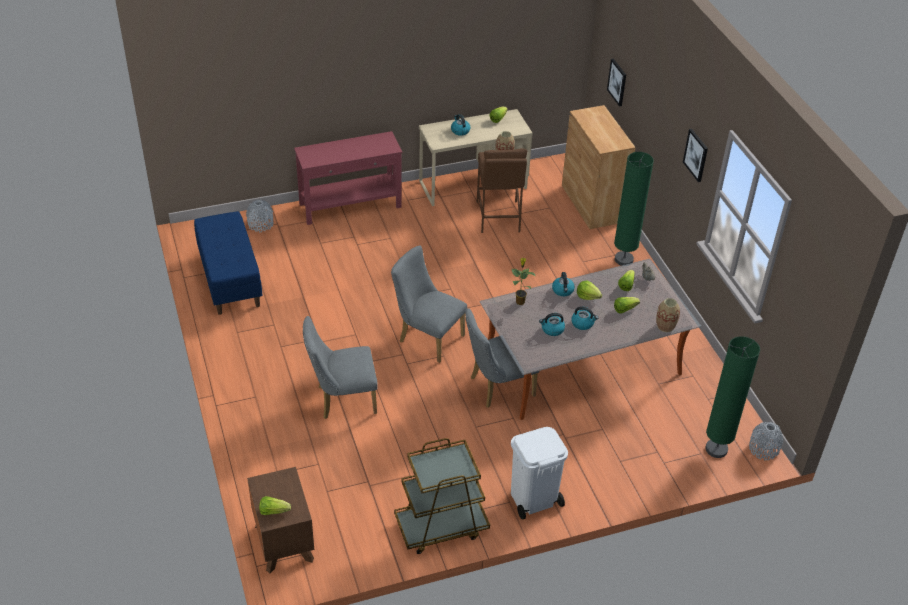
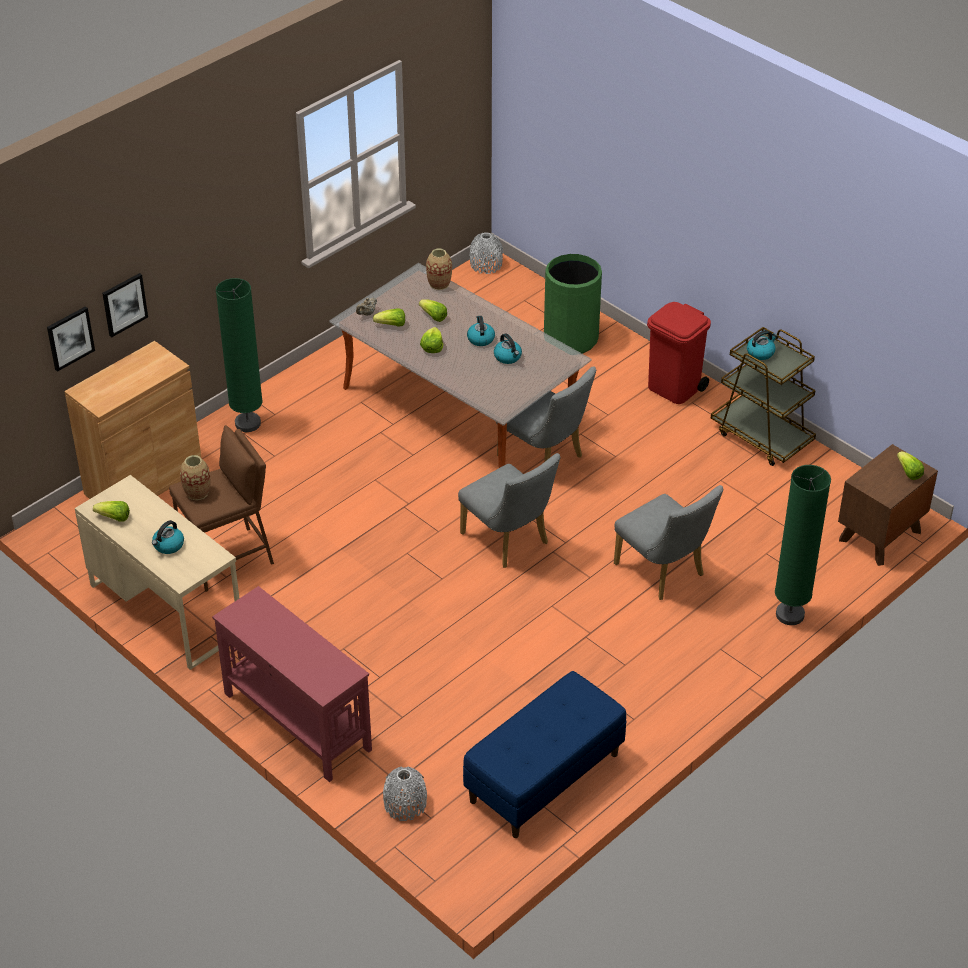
camera: 115 degrees left, 0 degrees up
grey chair [391,245,467,363] -> grey chair turned 45 degrees counterclockwise [458,453,561,568]
white trash can [511,427,568,520] -> red trash can [647,302,711,404]
potted plant [512,258,536,305] -> none
kettle [552,272,575,296] -> kettle moved to [747,330,777,360]
picture [683,129,708,182] -> picture moved to [102,273,148,337]
green floor lamp [706,336,760,458] -> green floor lamp moved to [775,465,831,625]
none -> green trash can [544,254,602,354]

